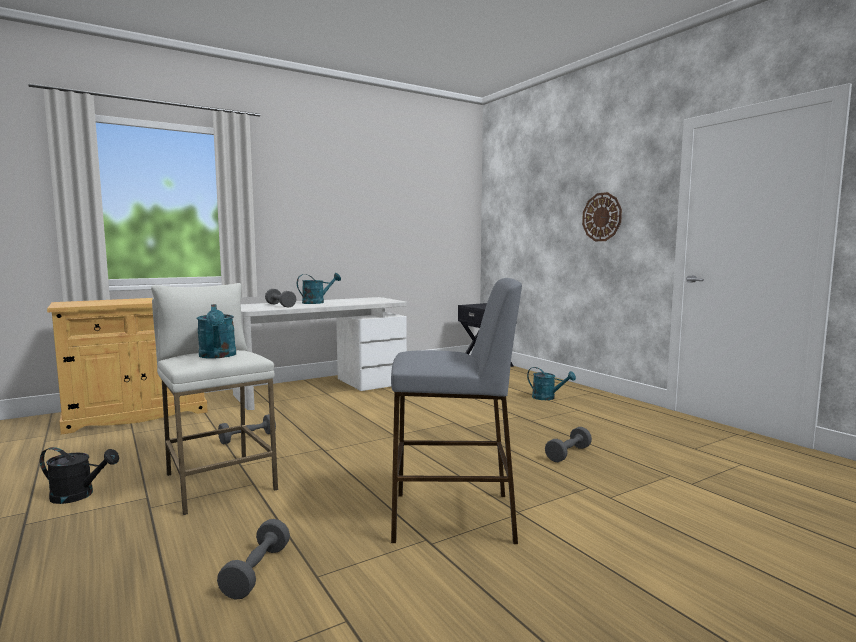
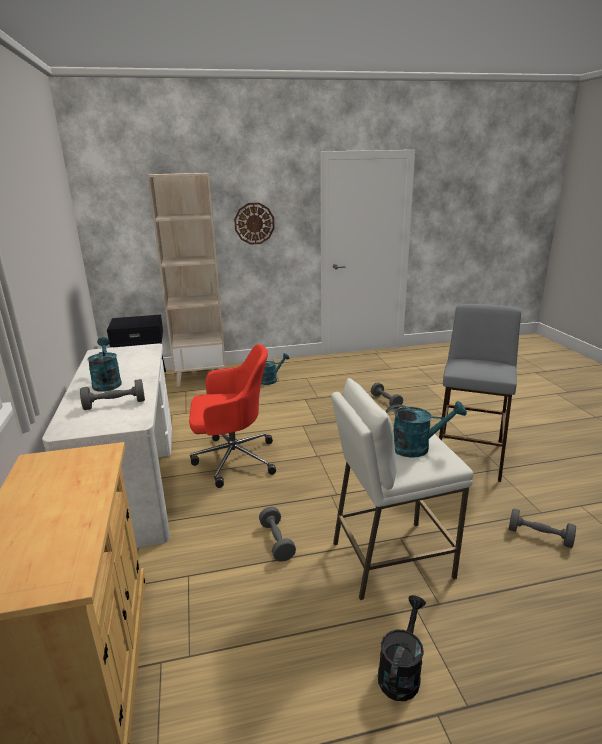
camera: 70 degrees left, 15 degrees up
none -> beige bookcase [148,173,226,387]
none -> red office chair [189,344,276,488]

